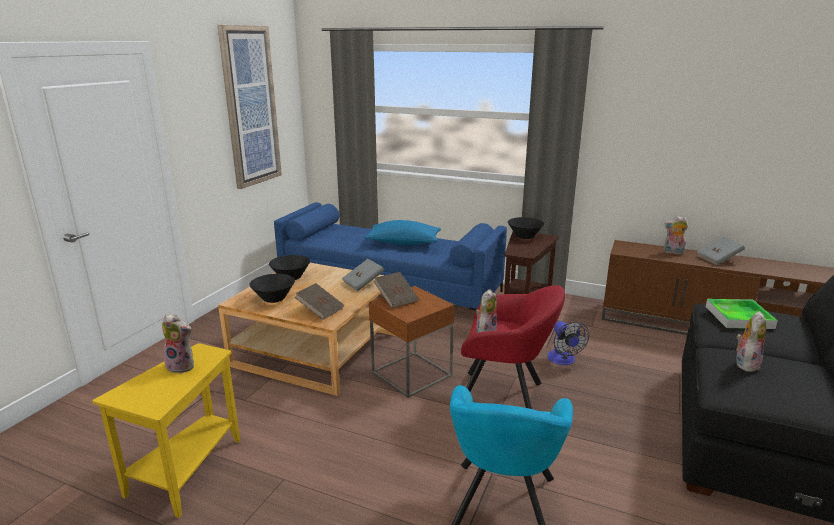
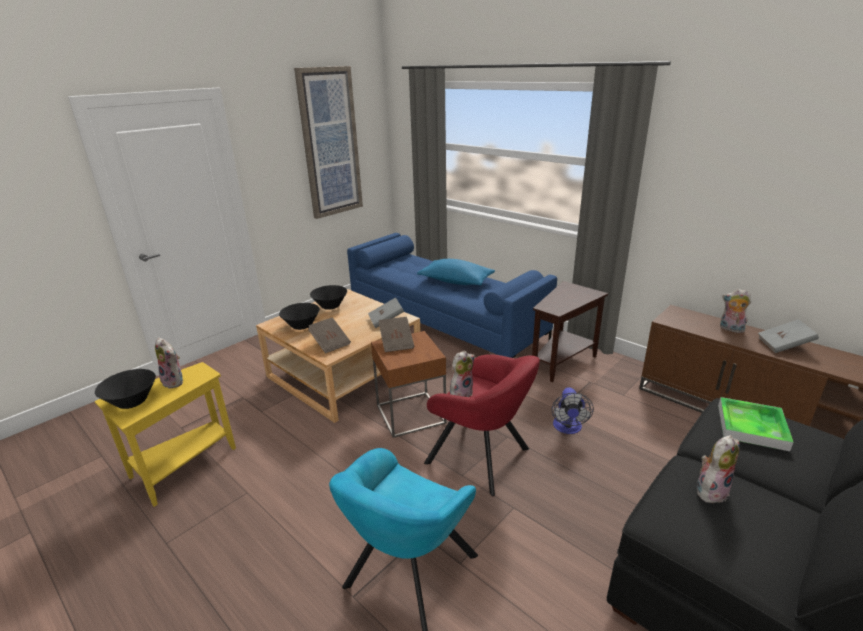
camera: 20 degrees right, 5 degrees up
black bowl [508,217,544,239] -> black bowl moved to [95,369,156,409]

